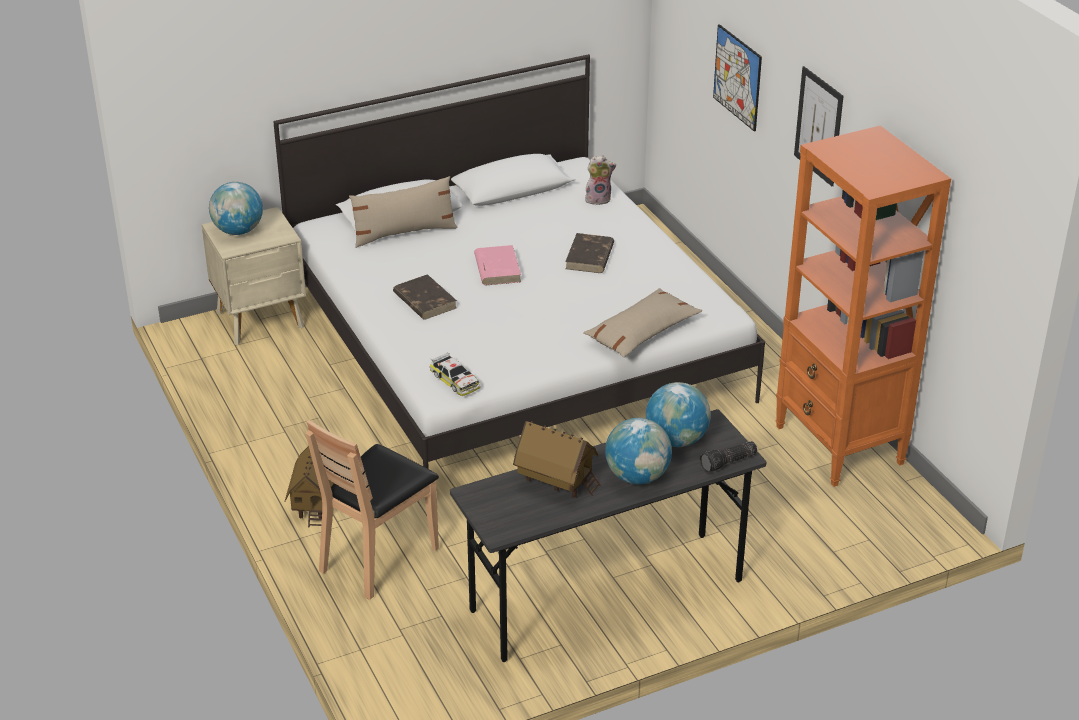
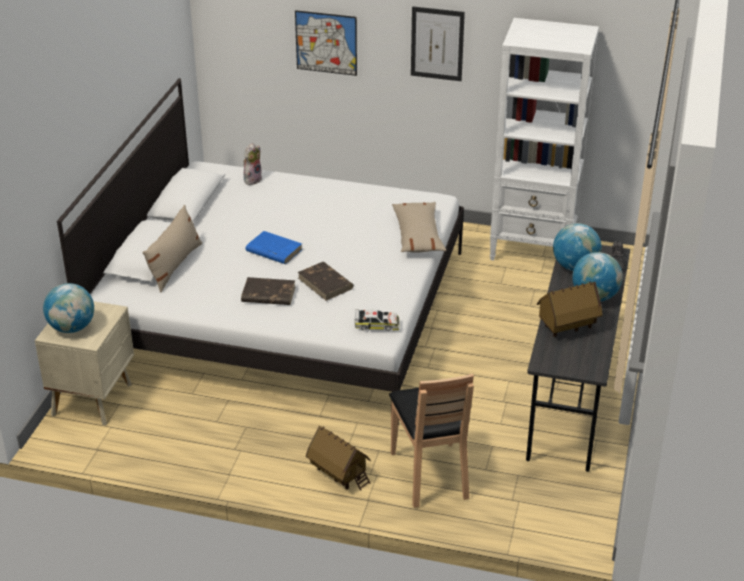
camera: 50 degrees left, 0 degrees up
pink book [474,245,521,285] -> blue book [246,231,302,264]
brown book [565,233,614,273] -> brown book moved to [298,262,354,301]
orange bookcase [776,126,951,487] -> white bookcase [490,18,599,261]

